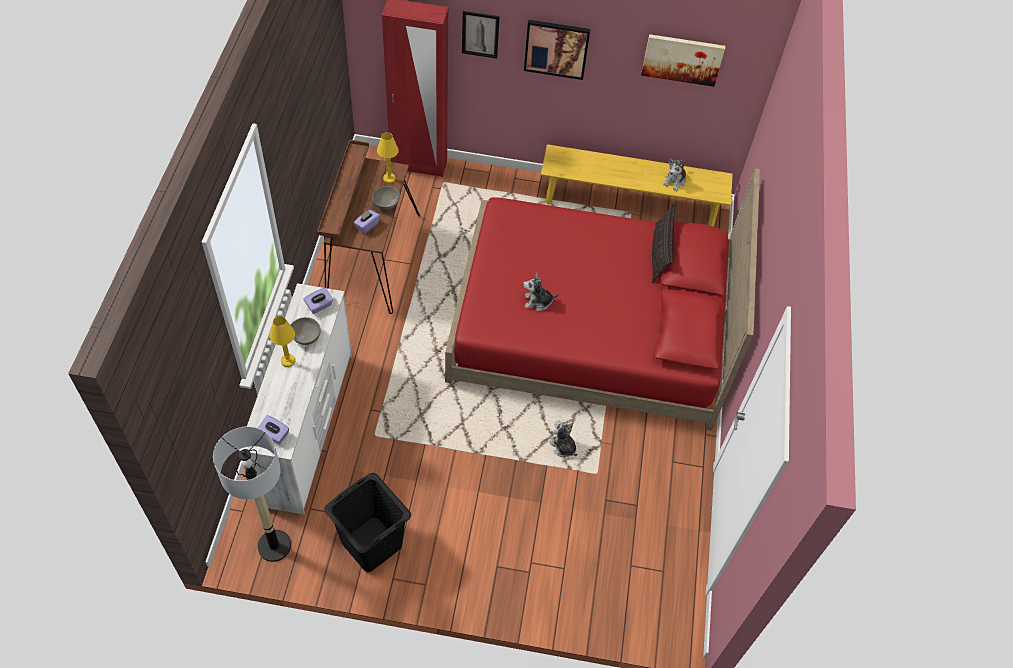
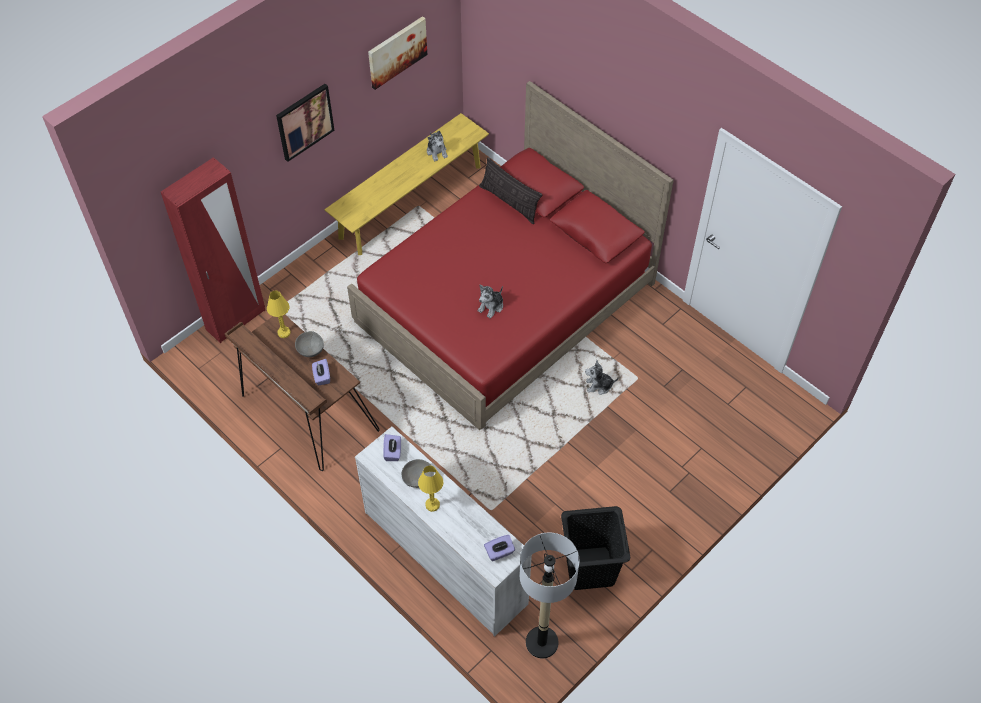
camera: 50 degrees left, 0 degrees up
picture [462,11,500,59] -> none

